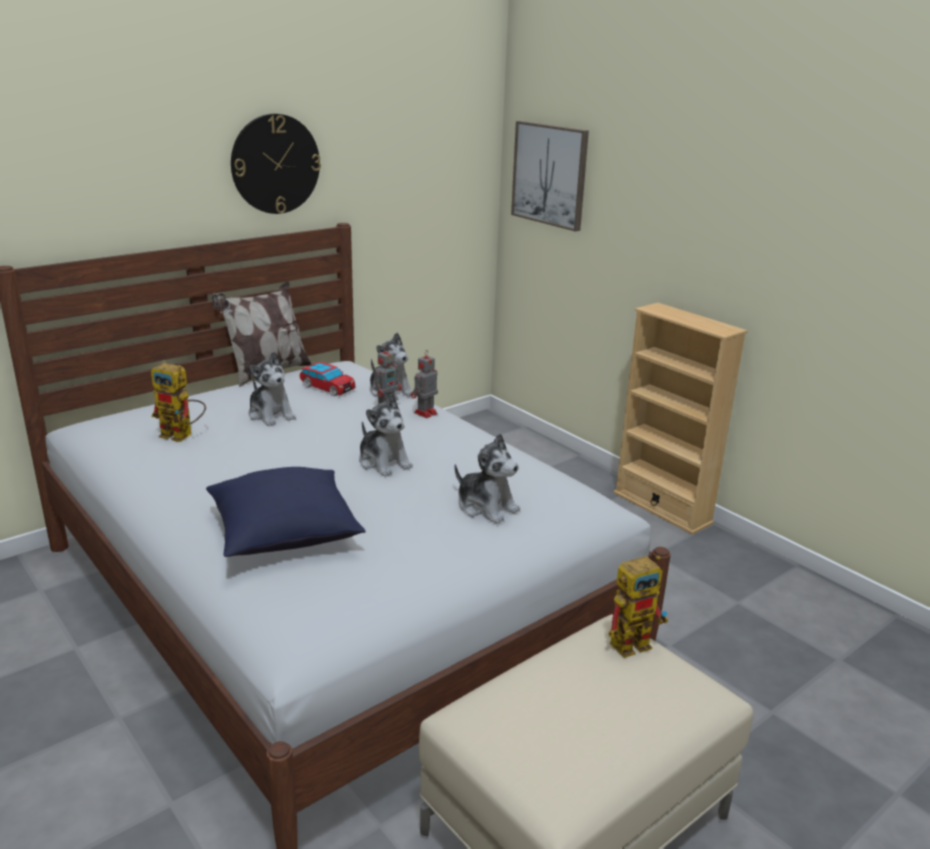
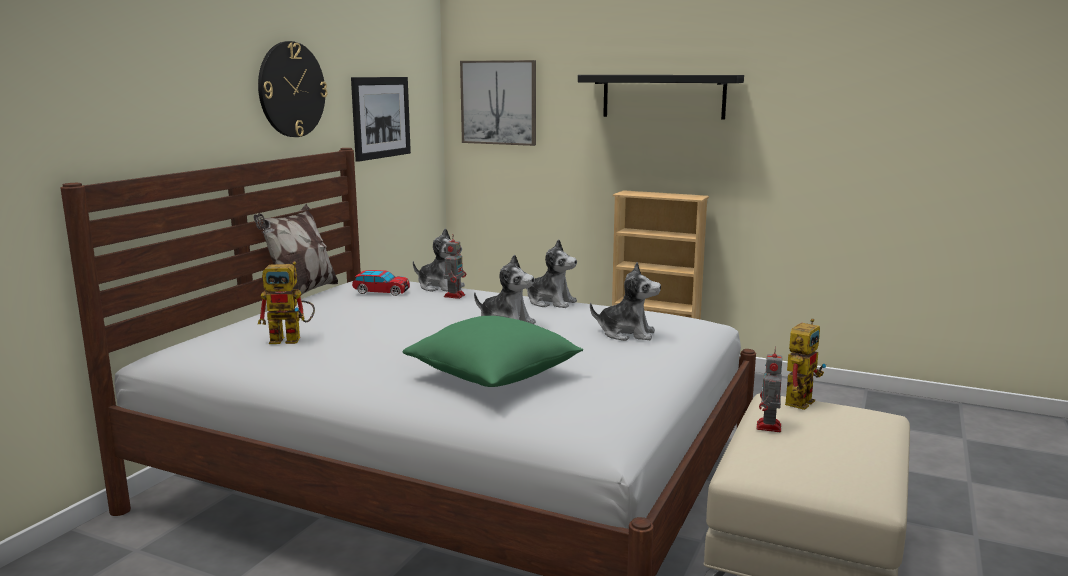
camera: 25 degrees left, 10 degrees down
blue pillow [206,467,366,557] -> green pillow [403,316,583,387]
plush toy [248,352,296,426] -> plush toy moved to [526,239,577,308]
toy robot [411,351,438,418] -> toy robot moved to [756,346,782,432]
none -> picture [351,77,411,162]
none -> black shelf [578,75,744,120]

